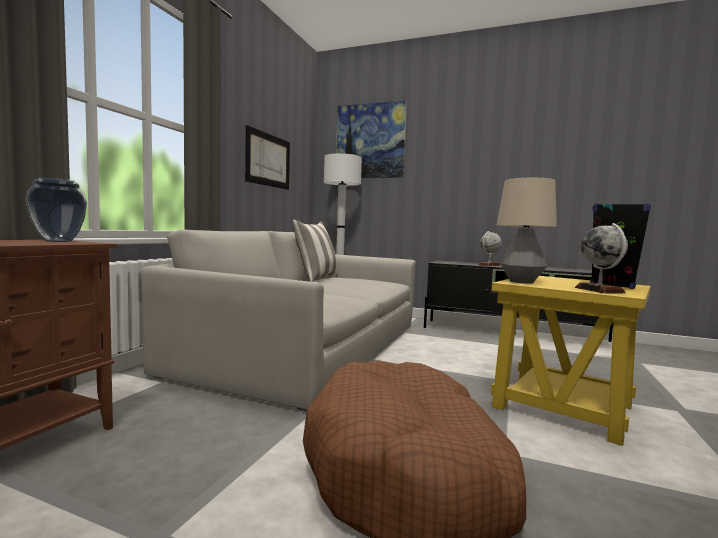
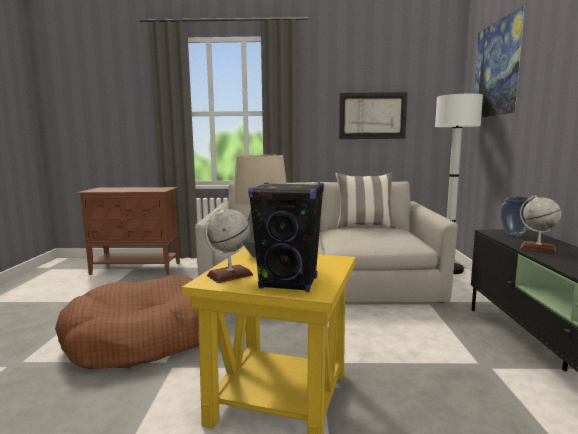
camera: 70 degrees right, 5 degrees up
vase [25,178,87,242] -> vase moved to [500,197,531,236]

